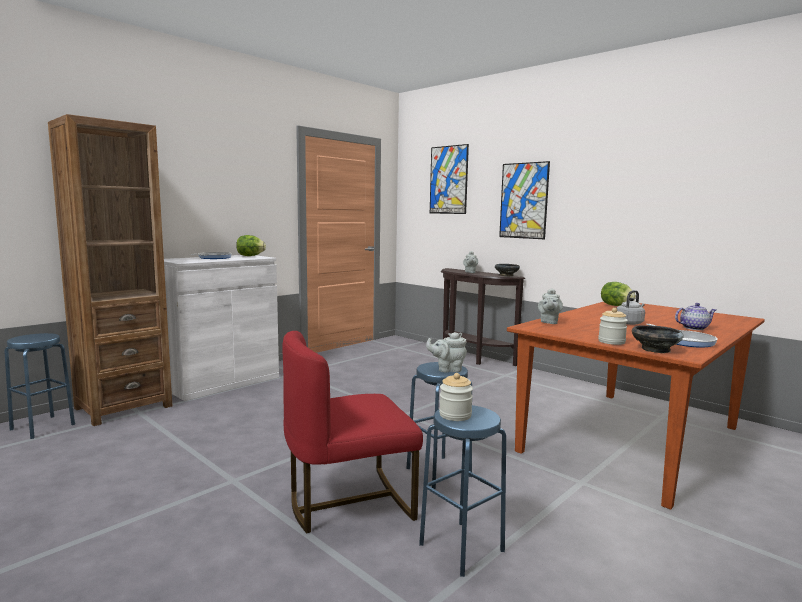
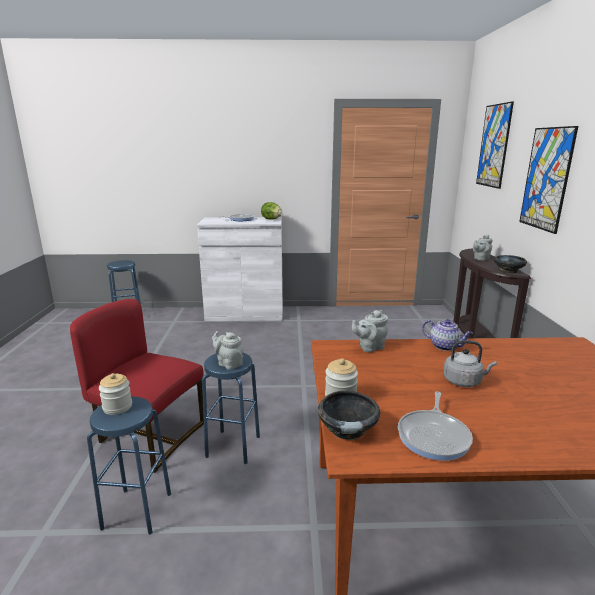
camera: 45 degrees right, 10 degrees up
brown bookcase [48,114,172,426] -> none
lettuce [601,282,636,306] -> none
teapot [675,303,716,330] -> teapot moved to [422,319,473,351]

